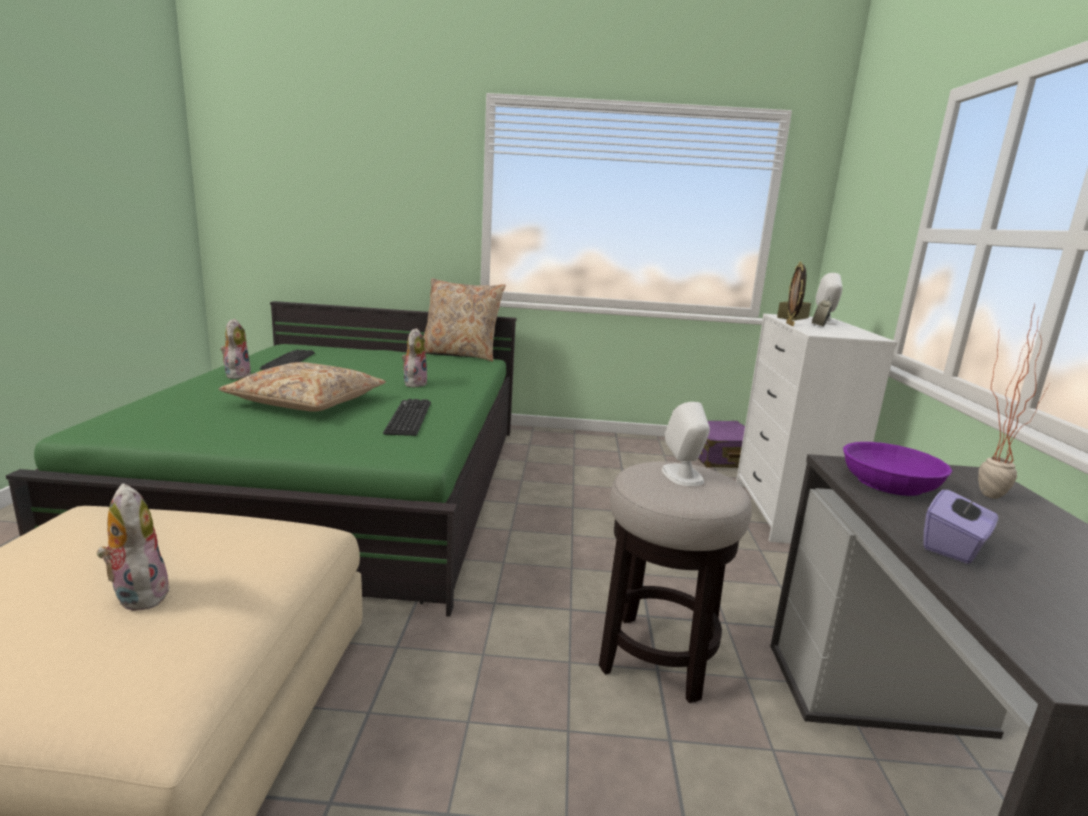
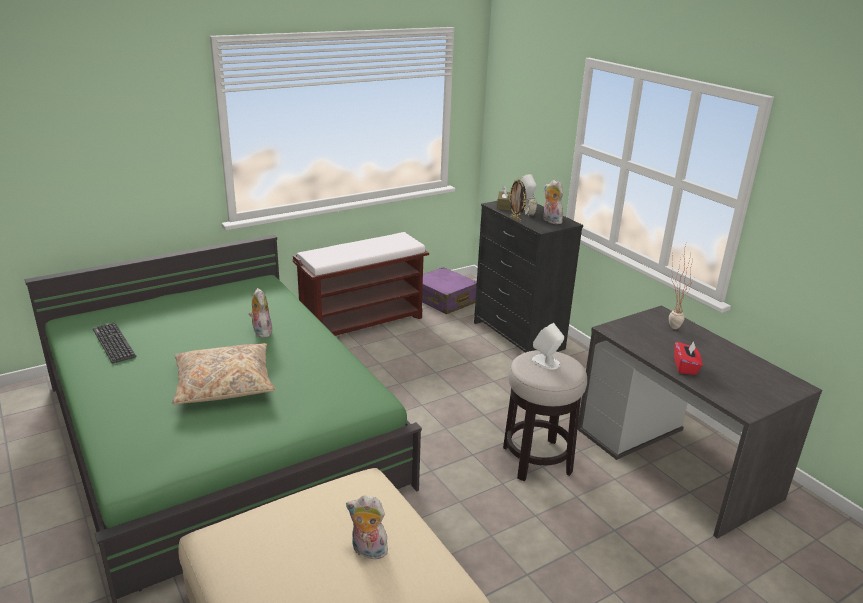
camera: 35 degrees left, 10 degrees up
plush toy [220,319,250,379] -> plush toy moved to [543,180,563,224]
keyboard [383,399,431,436] -> none
beige pillow [424,278,506,361] -> none
white dresser [736,314,897,544] -> black dresser [474,201,583,353]
purple bowl [843,442,952,496] -> none
purple tissue box [923,490,999,564] -> red tissue box [674,341,702,375]
none -> brown bench [293,232,429,336]

